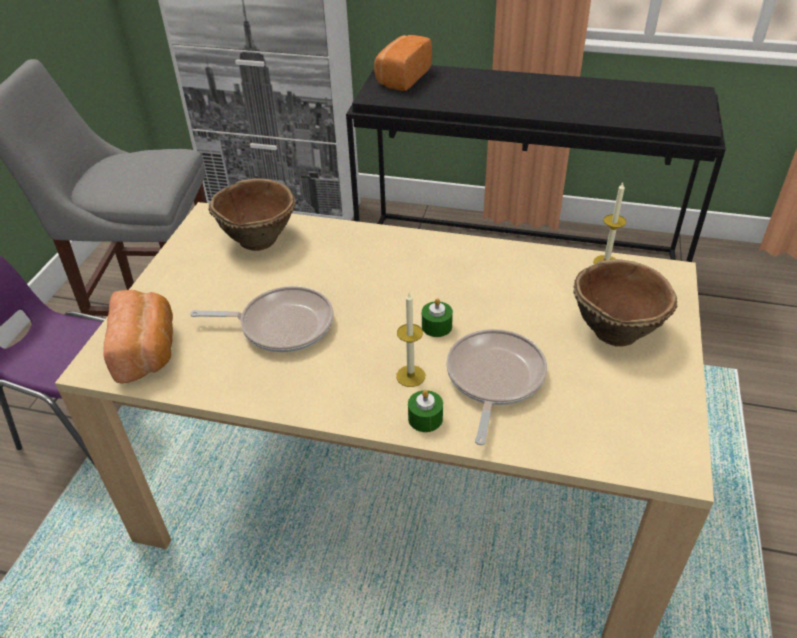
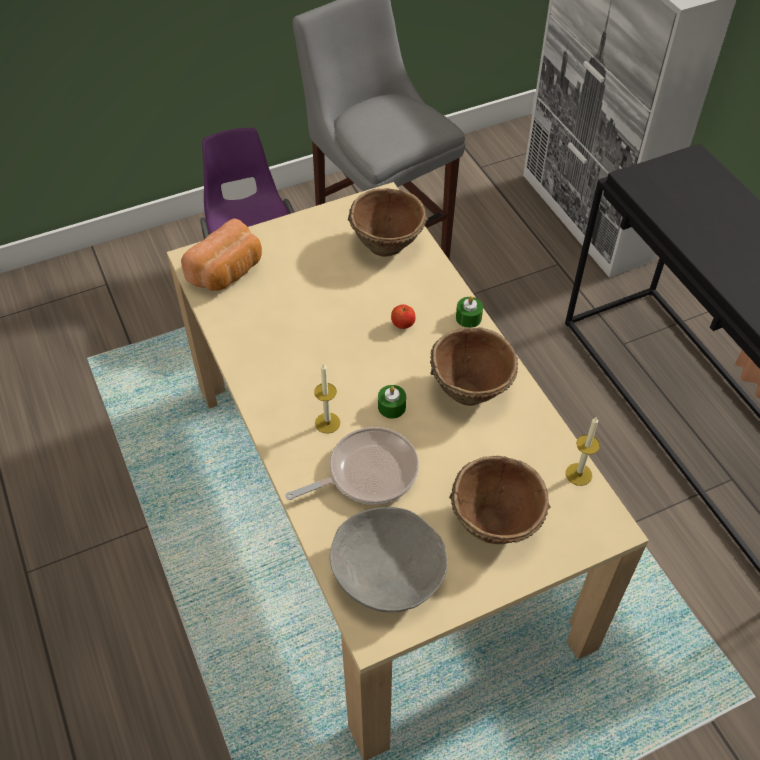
camera: 50 degrees right, 10 degrees up
frying pan [190,286,333,352] -> none
bread [374,35,432,91] -> none
green candle [408,390,443,432] -> green candle moved to [456,296,483,328]
none -> grey bowl [330,507,448,612]
none -> apple [391,304,416,329]
none -> brown bowl [430,327,518,406]

